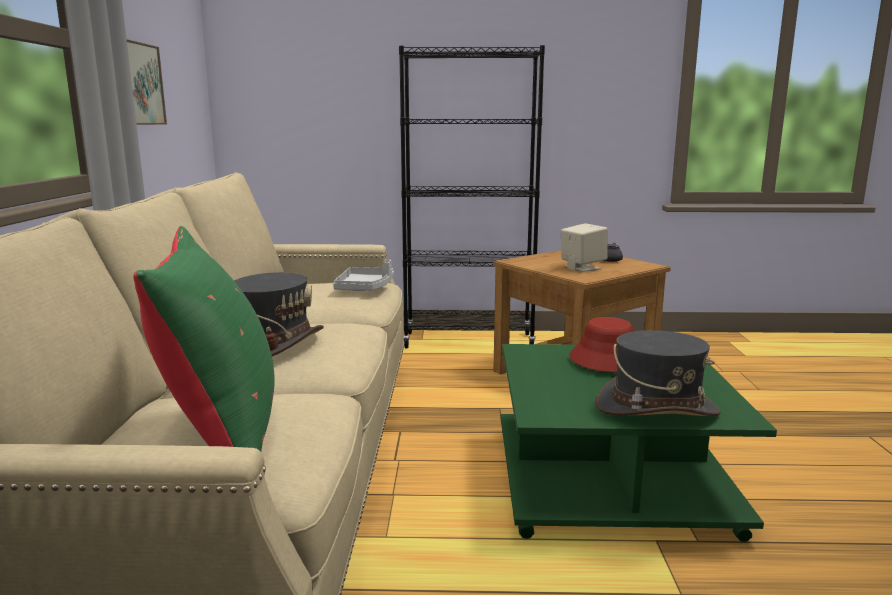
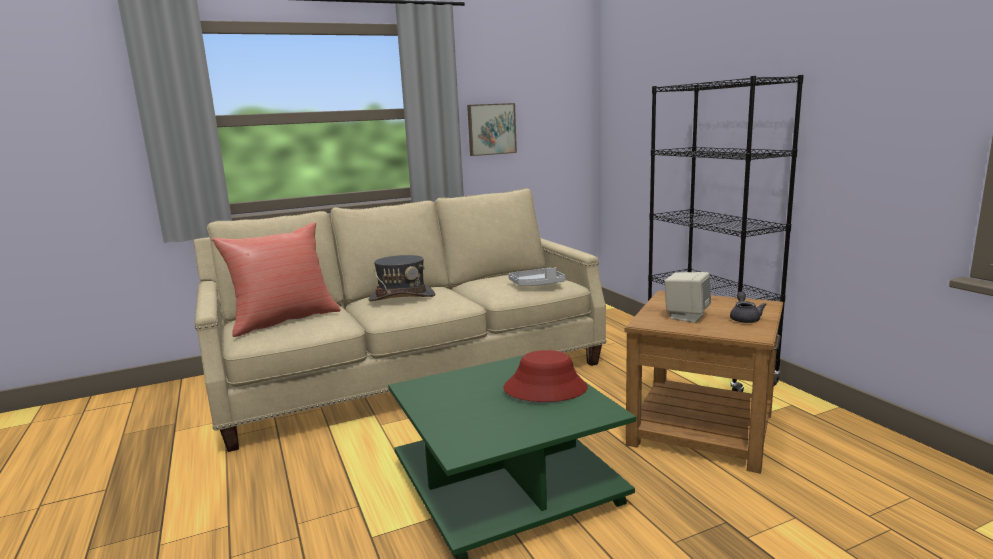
camera: 65 degrees right, 0 degrees up
green pillow [133,226,274,451] -> red pillow [212,222,341,337]
grey hat [595,330,721,416] -> none

